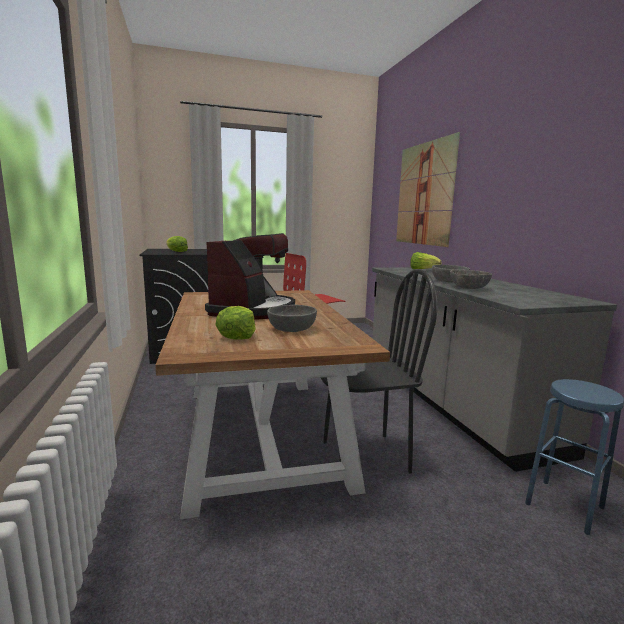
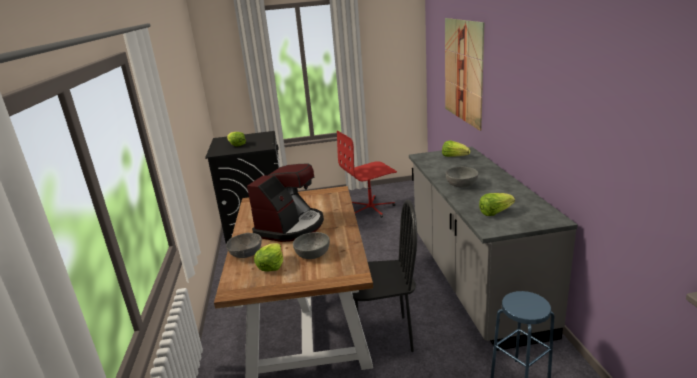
camera: 10 degrees right, 10 degrees up
grey bowl [450,270,492,289] -> grey bowl moved to [226,233,262,258]
none -> lettuce [479,193,515,216]

